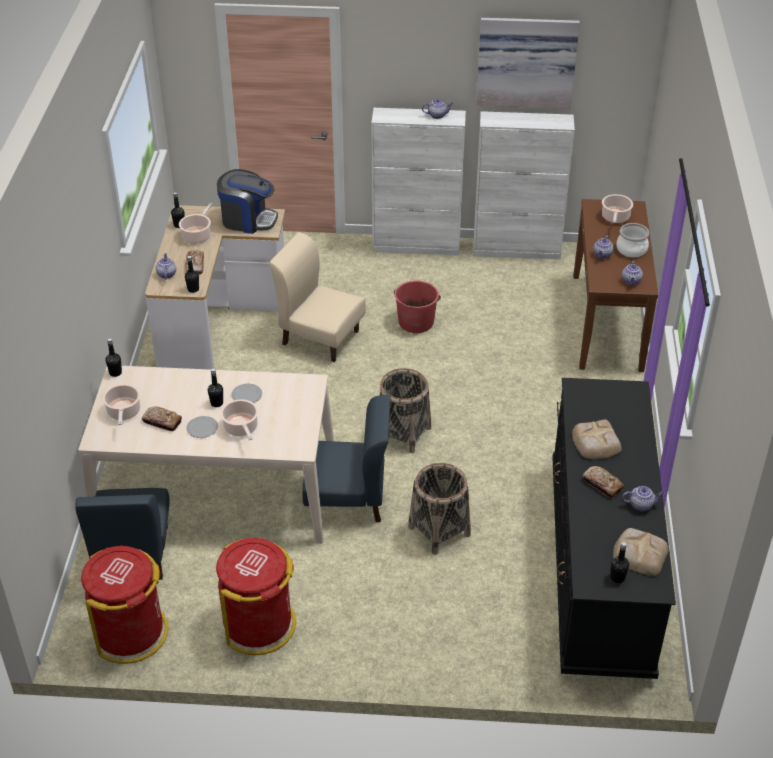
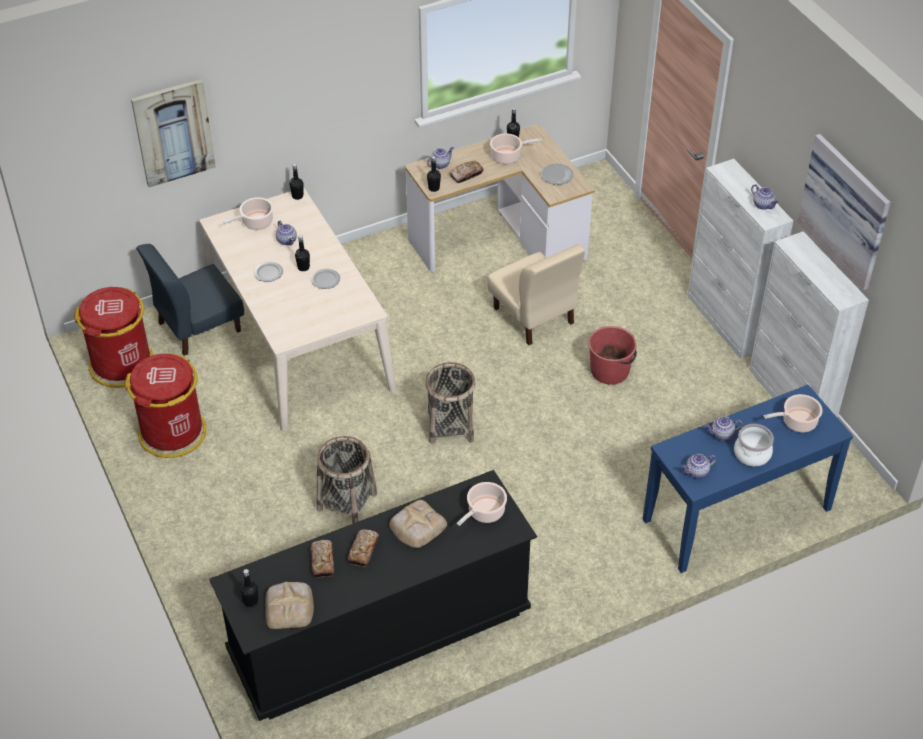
camera: 60 degrees right, 5 degrees up
bread [142,407,182,431] -> bread moved to [311,540,334,578]
coffee machine [217,169,278,234] -> plate [541,163,574,185]
cooking pot [221,399,258,440] -> cooking pot moved to [457,482,507,526]
beige chair [270,232,366,362] -> beige chair turned 150 degrees clockwise [487,244,585,345]
blue chair [302,395,391,522] -> none
brown console table [573,199,658,372] -> blue console table [643,385,853,573]
teapot [622,486,664,511] -> teapot moved to [276,221,297,245]
none -> picture [131,79,216,187]

